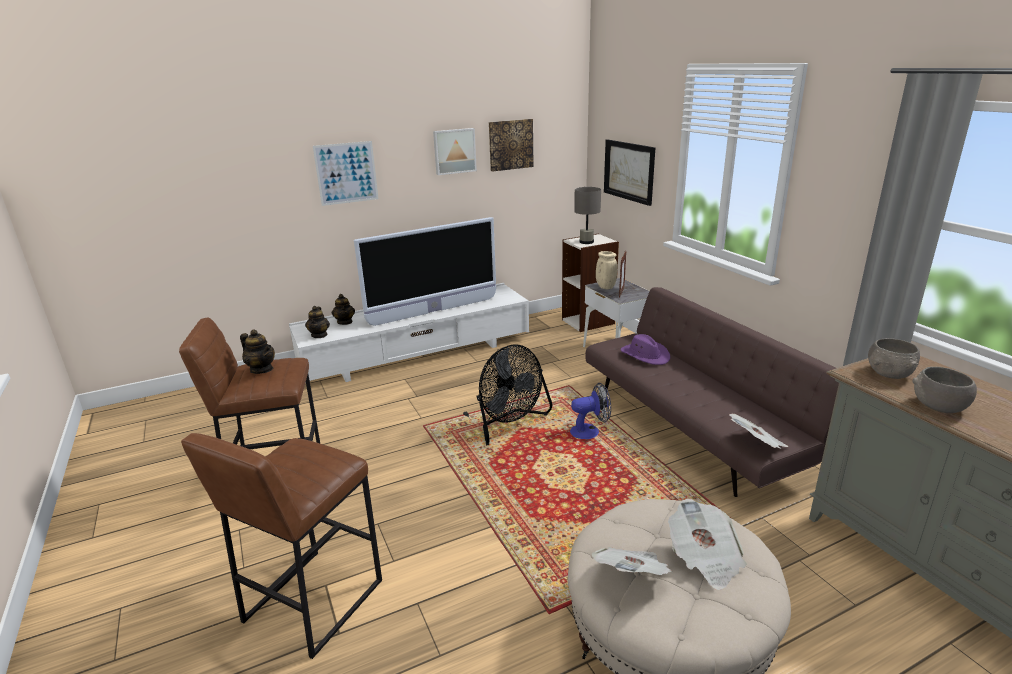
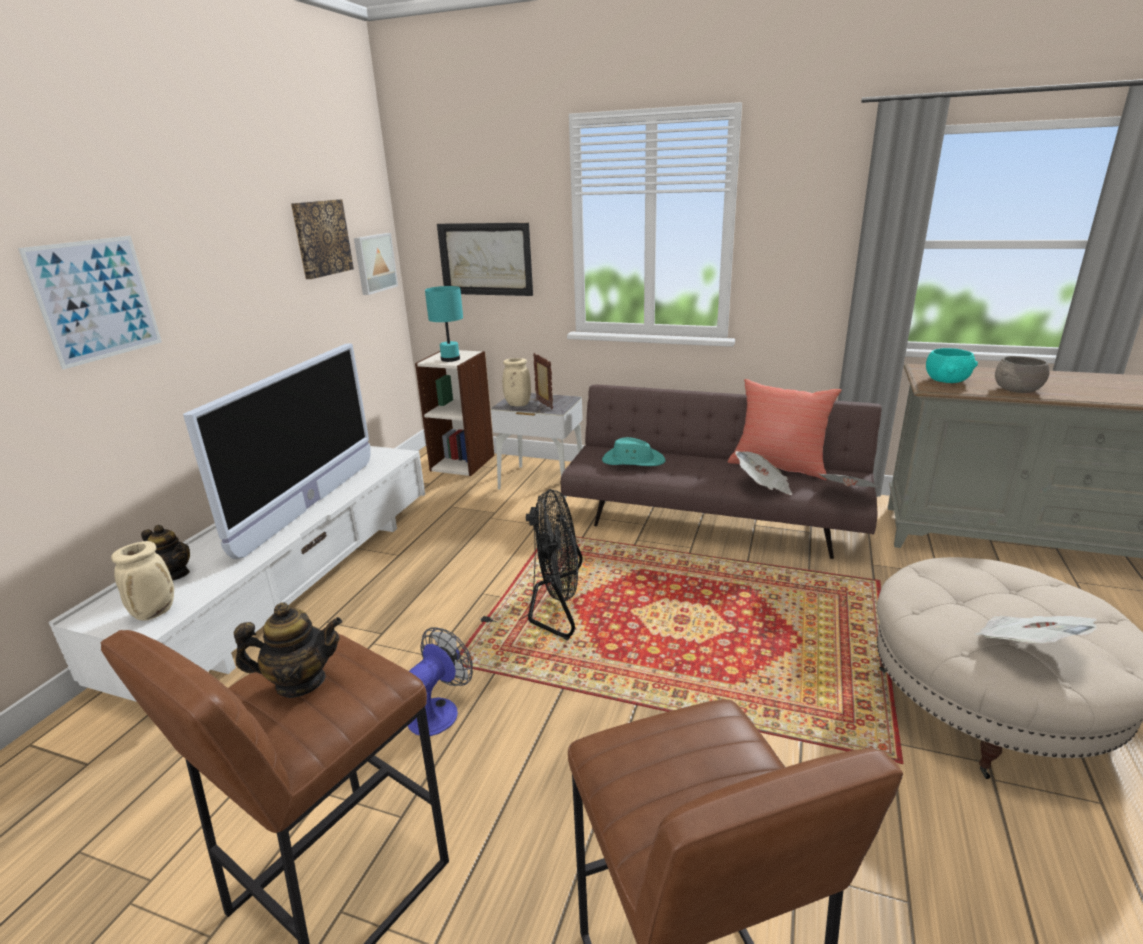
camera: 45 degrees left, 0 degrees up
teapot [305,306,330,338] -> beige vase [111,541,174,621]
picture [433,128,477,175] -> picture moved to [354,233,398,295]
fan [570,383,611,439] -> fan moved to [408,627,473,736]
grey table lamp [574,187,601,244] -> turquoise table lamp [425,286,463,362]
purple hat [620,334,670,365] -> turquoise hat [602,437,666,466]
newspaper [668,499,747,590] -> newspaper moved to [735,451,793,495]
grey bowl [868,338,920,379] -> turquoise bowl [926,348,978,383]
none -> red pillow [728,379,842,480]

